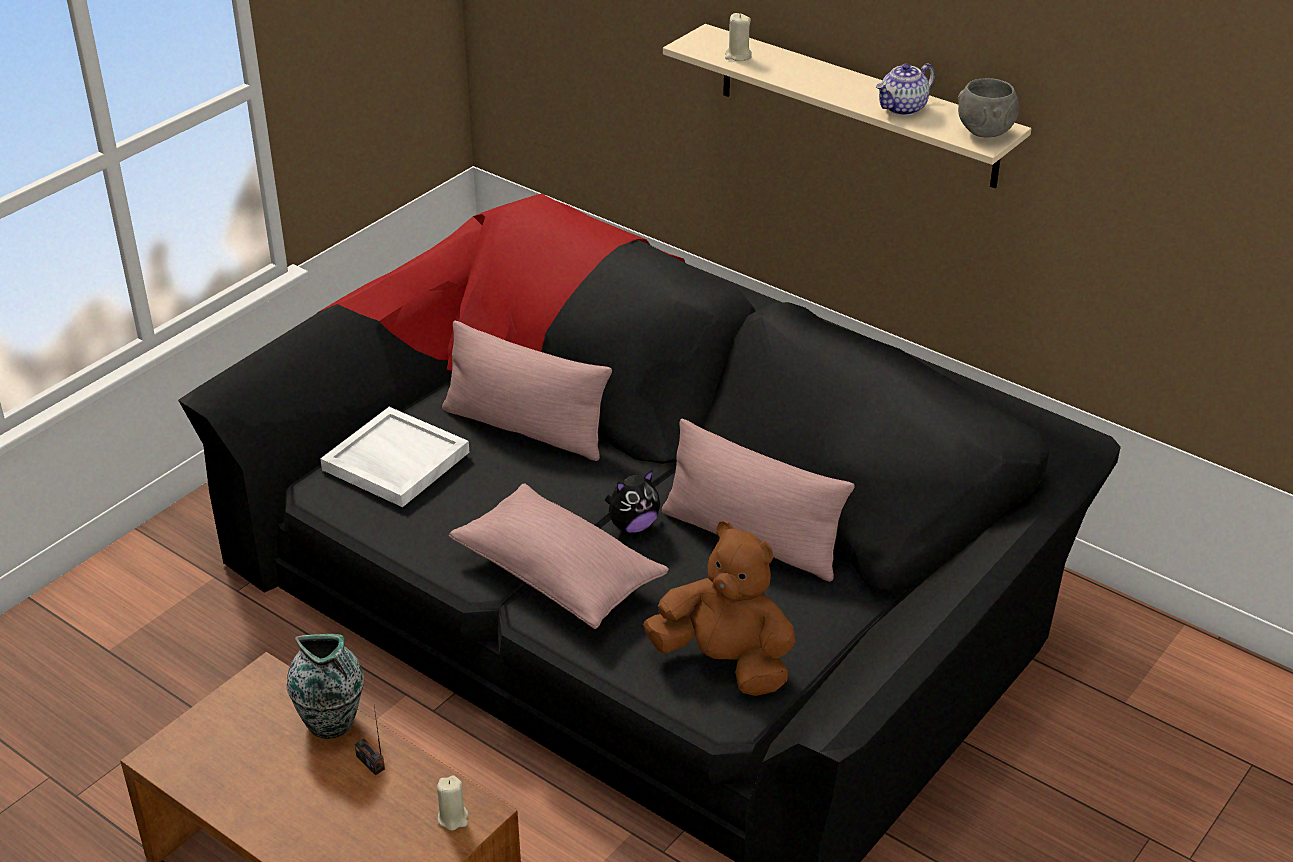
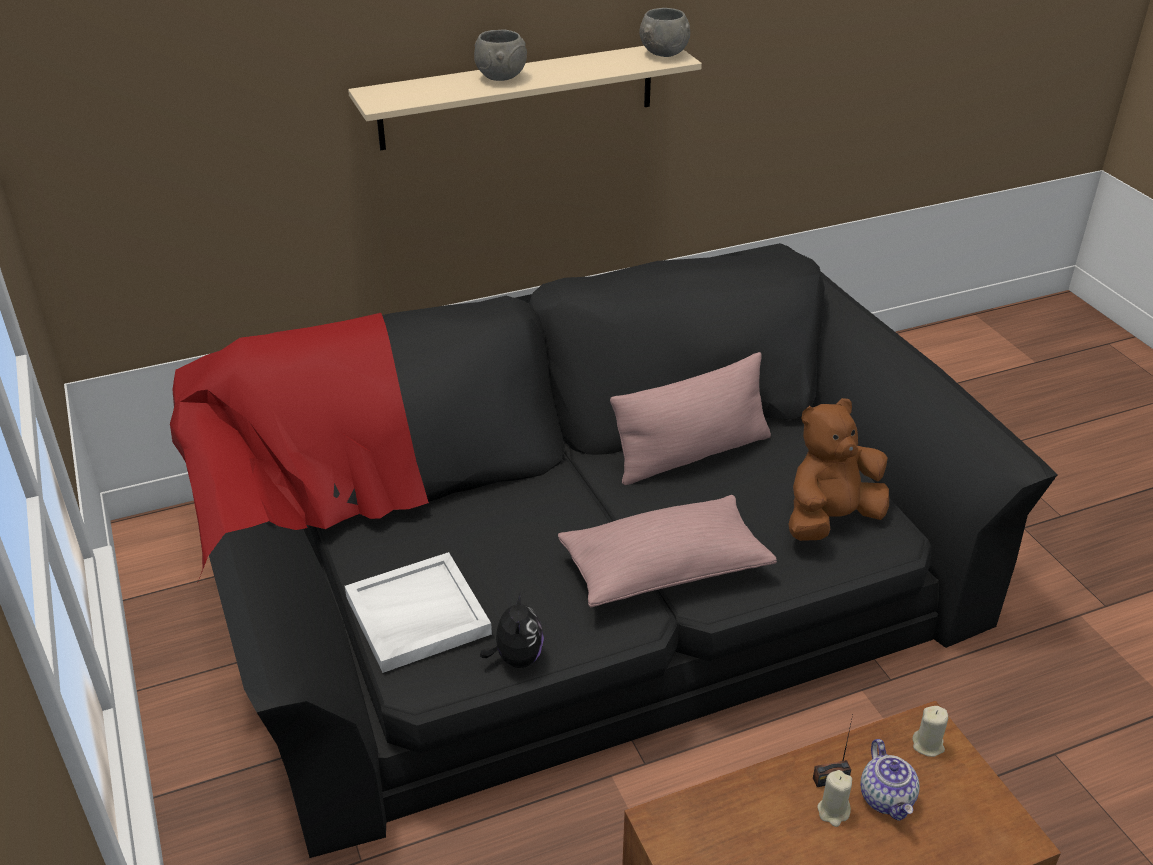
camera: 60 degrees left, 0 degrees up
vase [287,634,364,739] -> none
pink pillow [442,320,612,461] -> none
plush toy [605,470,660,533] -> plush toy moved to [480,592,544,668]
beige candle [725,13,752,61] -> beige candle moved to [817,770,852,827]
teapot [876,63,935,116] -> teapot moved to [860,739,920,821]
none -> grey bowl [474,29,527,81]

